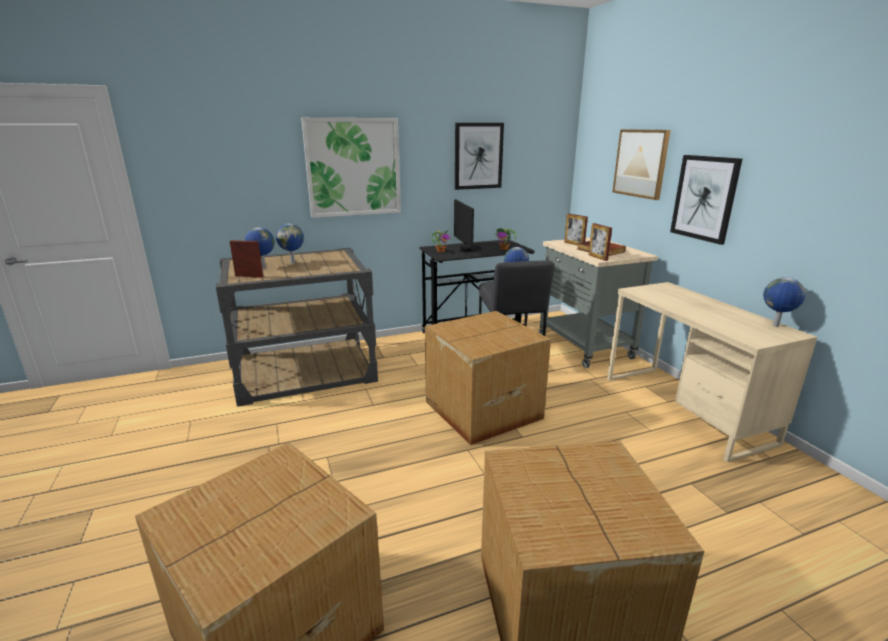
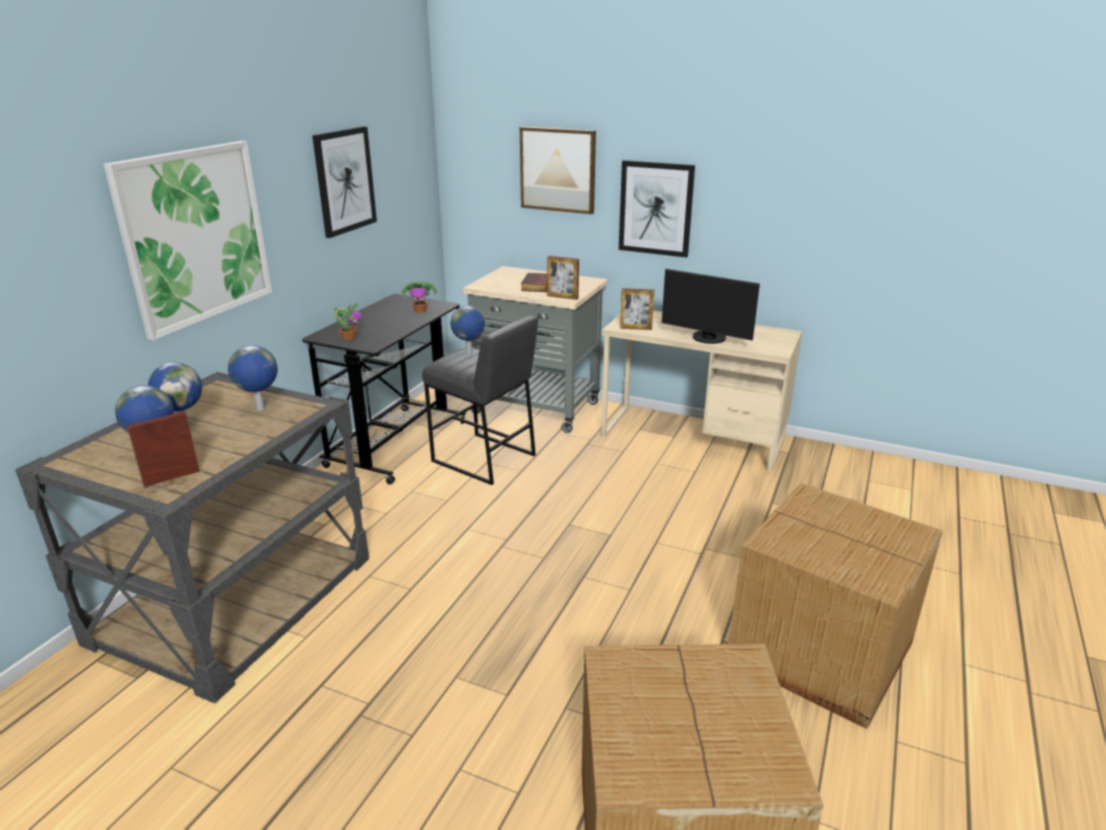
camera: 45 degrees left, 5 degrees up
cardboard box [425,311,551,445] -> none
monitor [454,199,482,252] -> monitor moved to [662,269,760,344]
picture frame [564,214,588,246] -> picture frame moved to [620,288,654,330]
globe [763,277,806,327] -> globe moved to [228,345,278,411]

